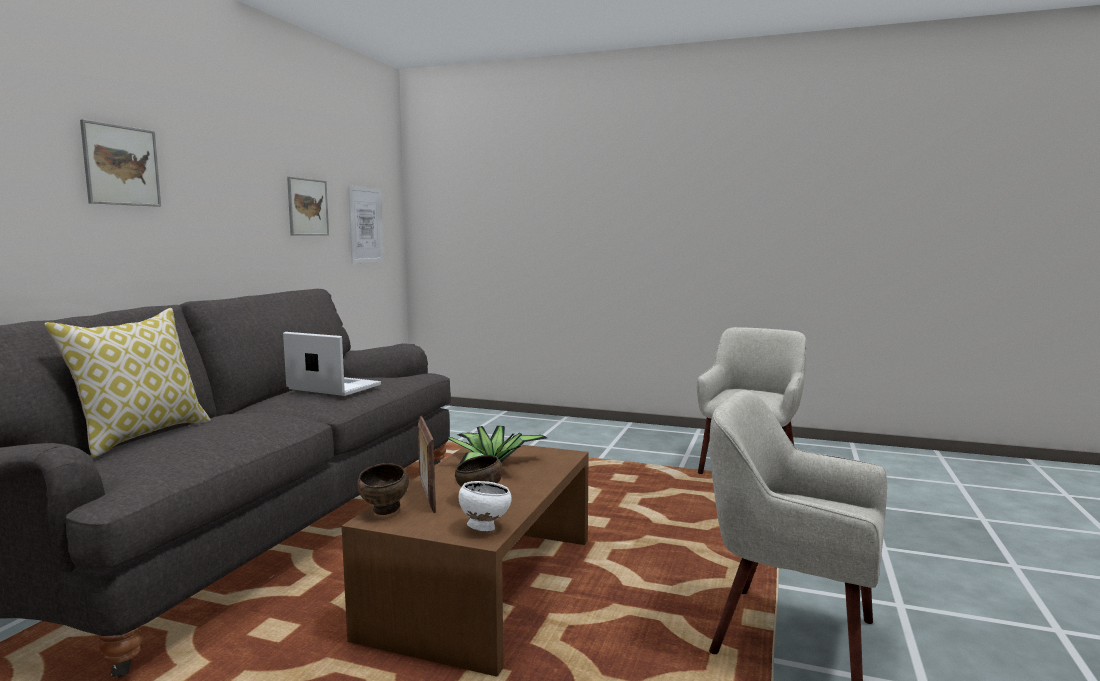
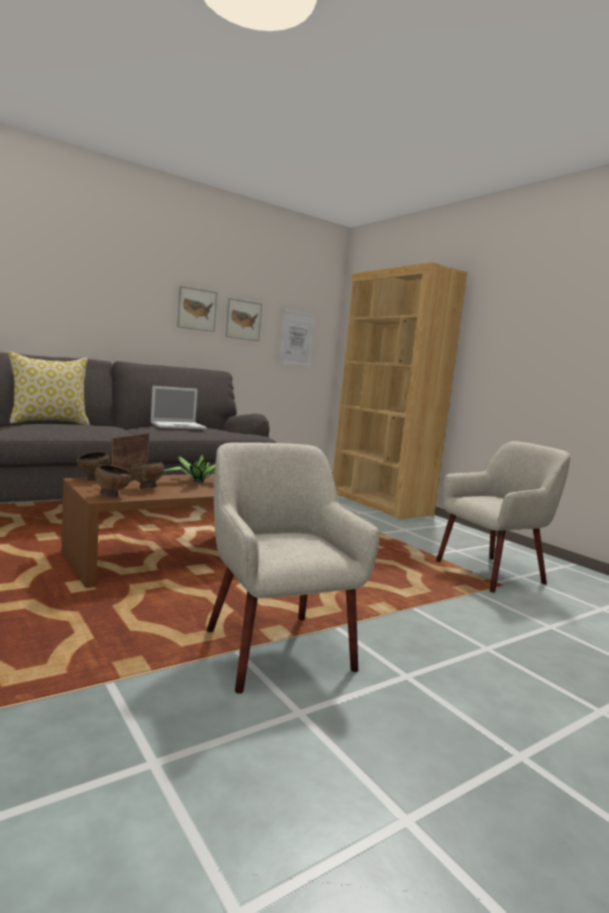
camera: 35 degrees right, 0 degrees up
picture [80,119,161,207] -> picture moved to [177,286,217,332]
laptop [283,332,381,396] -> laptop turned 90 degrees clockwise [151,386,207,429]
white bowl [459,481,512,531] -> brown bowl [95,465,132,498]
none -> brown bookcase [333,262,468,519]

